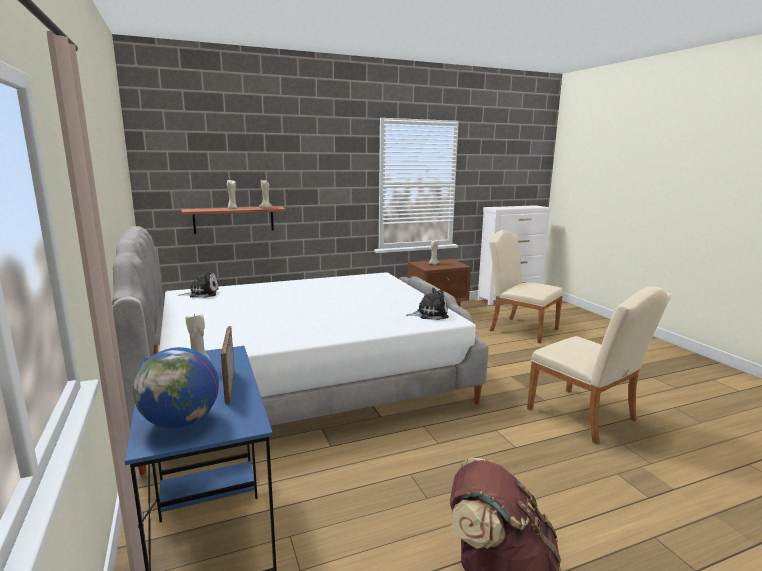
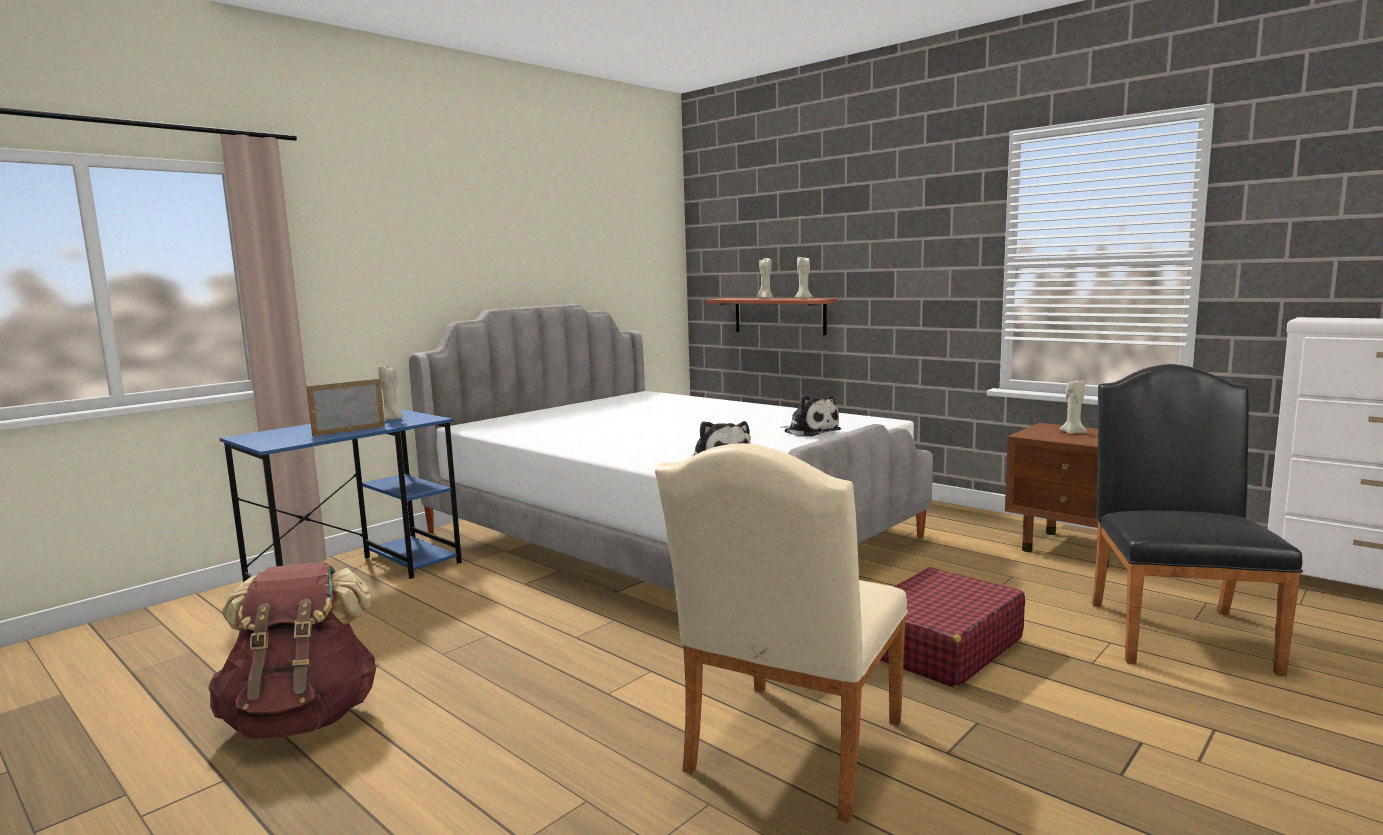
camera: 65 degrees right, 5 degrees down
globe [133,347,219,428] -> none
plush toy [178,270,219,298] -> plush toy moved to [781,395,841,437]
beige chair [489,230,563,343] -> black chair [1092,364,1303,676]
none -> red suitcase [880,567,1025,688]

